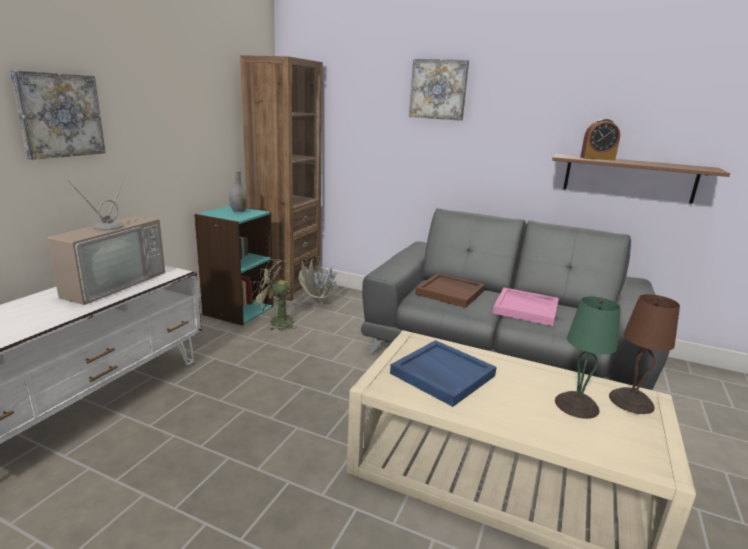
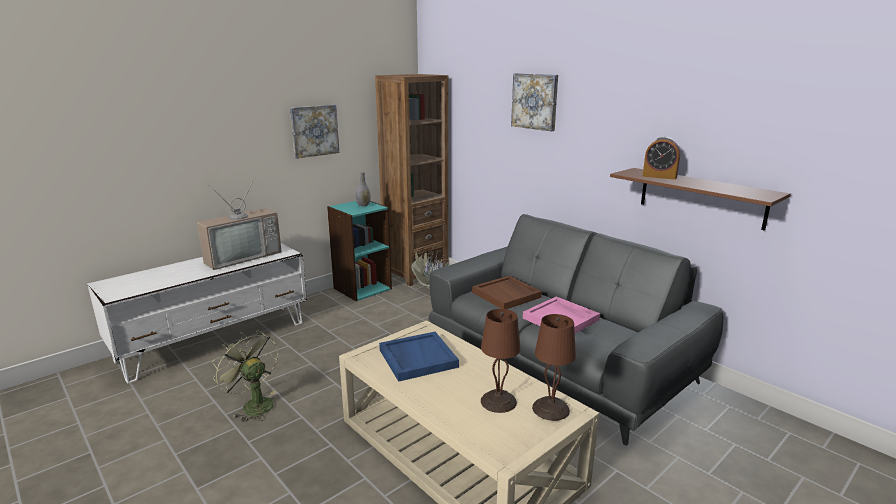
camera: 25 degrees right, 0 degrees up
picture [10,70,106,160] -> picture moved to [290,105,339,159]
green fan [251,259,297,331] -> green fan moved to [212,330,278,422]
green table lamp [555,296,621,419] -> brown table lamp [481,309,521,413]

